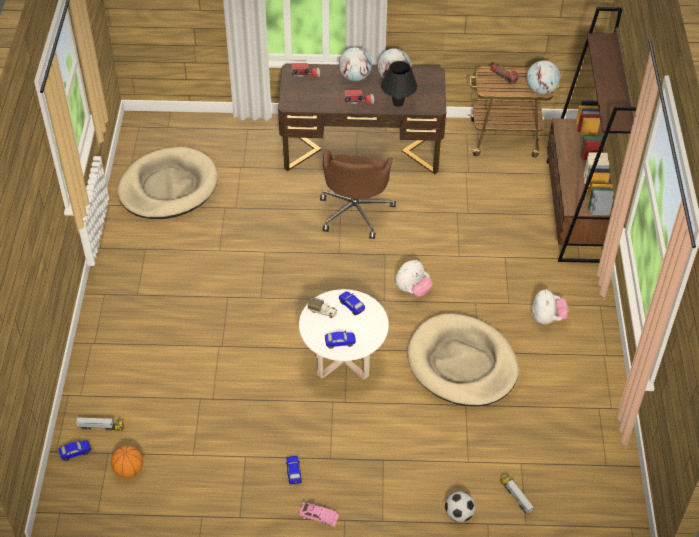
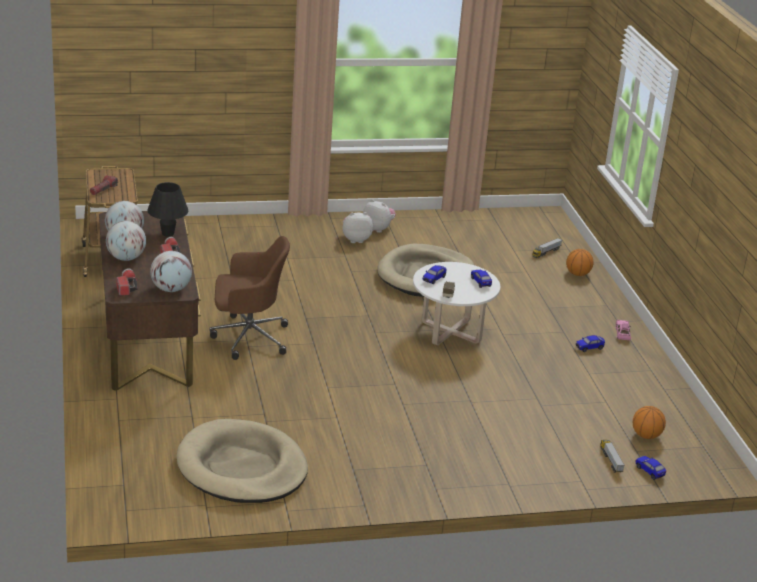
camera: 105 degrees left, 20 degrees down
plush toy [395,260,433,297] -> plush toy moved to [363,199,396,233]
football [445,491,476,522] -> basketball [566,249,594,276]
globe [527,61,560,94] -> globe moved to [150,251,192,292]
brown bookcase [547,7,637,263] -> none

